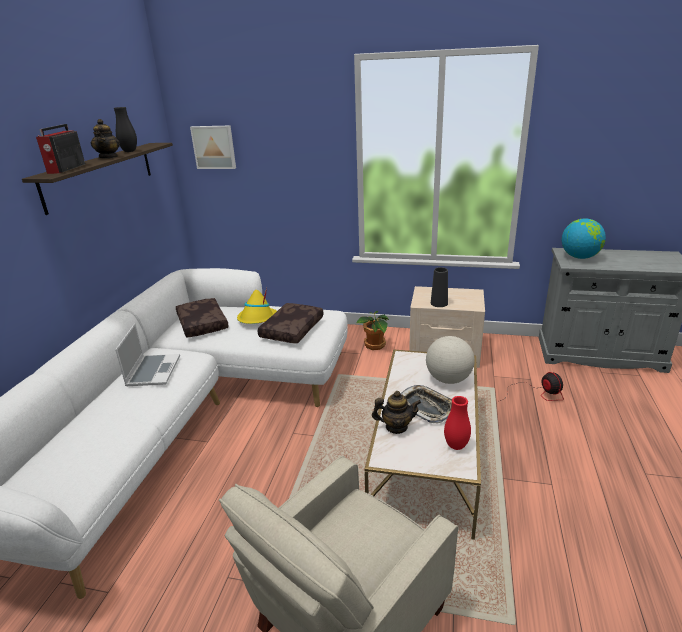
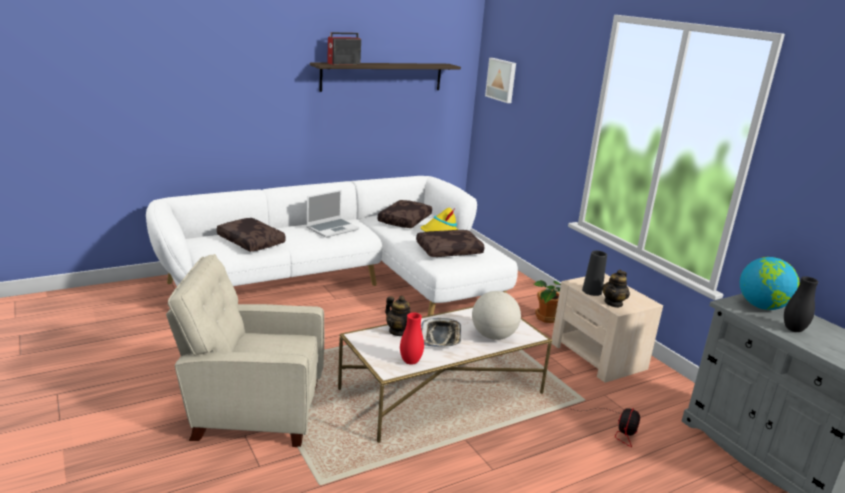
camera: 45 degrees right, 5 degrees down
teapot [91,119,120,158] -> teapot moved to [602,269,630,308]
black vase [114,107,137,152] -> black vase moved to [784,276,818,332]
none -> brown pillow [217,218,286,252]

